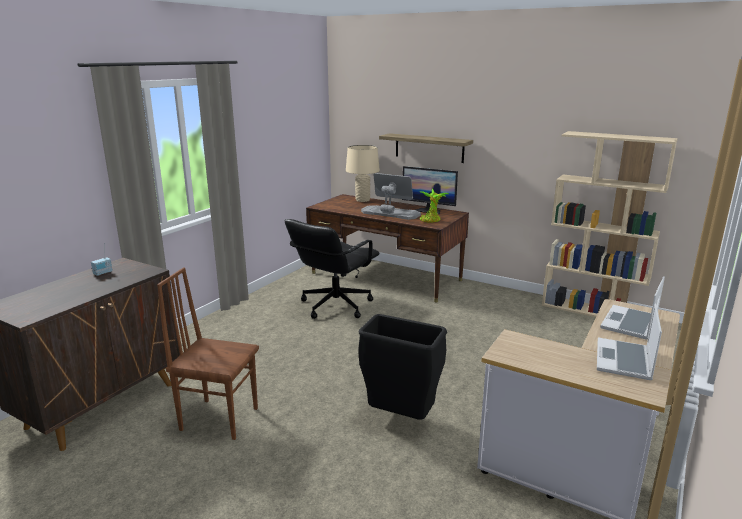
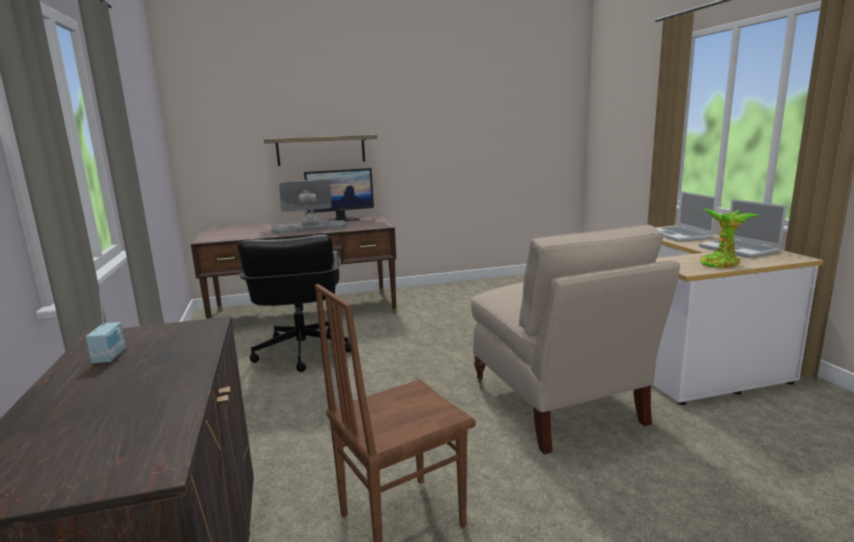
camera: 45 degrees left, 5 degrees down
beige table lamp [346,145,380,202] -> none
black trash can [358,314,447,420] -> beige chair [471,225,680,455]
potted plant [420,188,448,223] -> potted plant moved to [700,209,759,268]
beige bookcase [542,131,678,317] -> none

